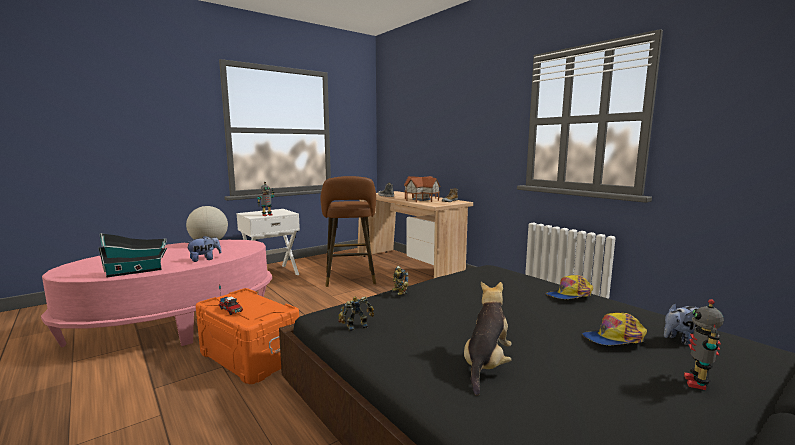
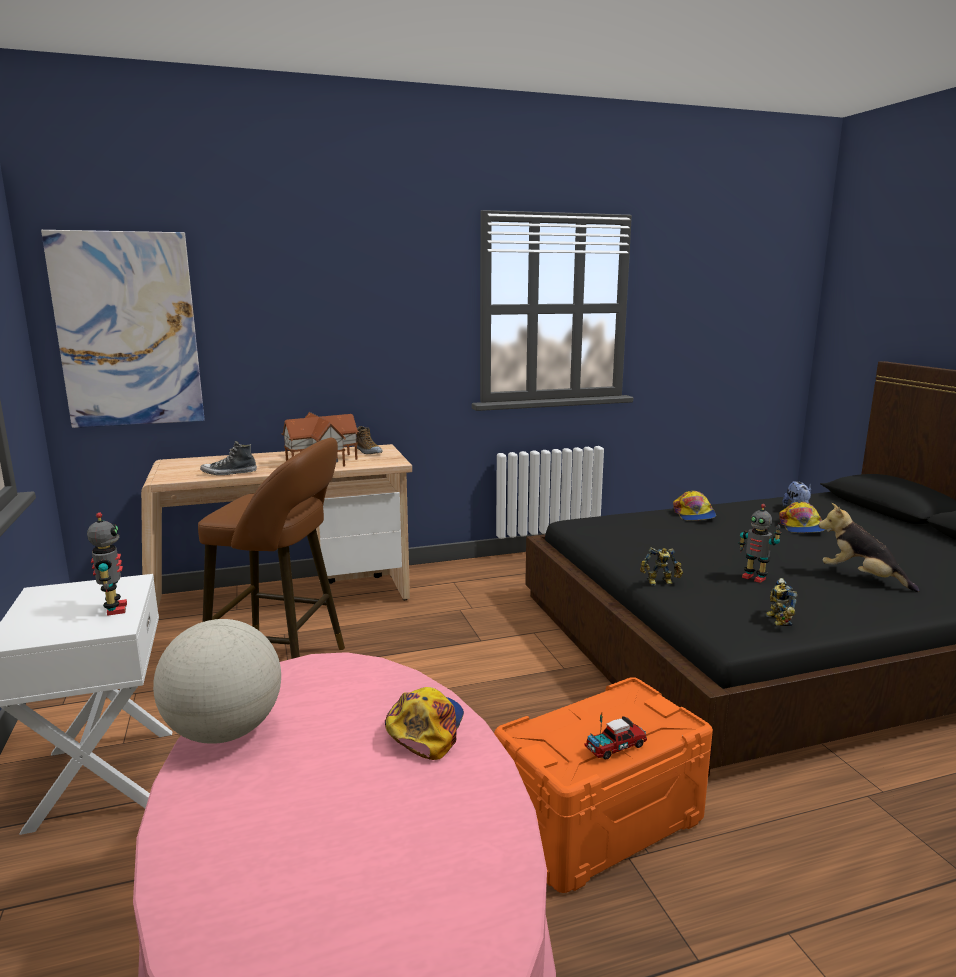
camera: 70 degrees left, 5 degrees up
toy house [98,233,167,278] -> none
plush toy [186,236,222,262] -> cap [385,687,464,760]
toy robot [684,299,724,390] -> toy robot moved to [738,504,782,583]
none -> picture [41,230,205,428]

